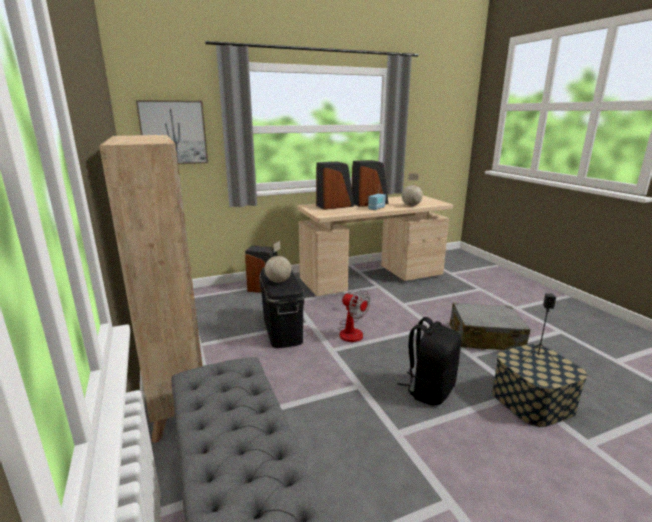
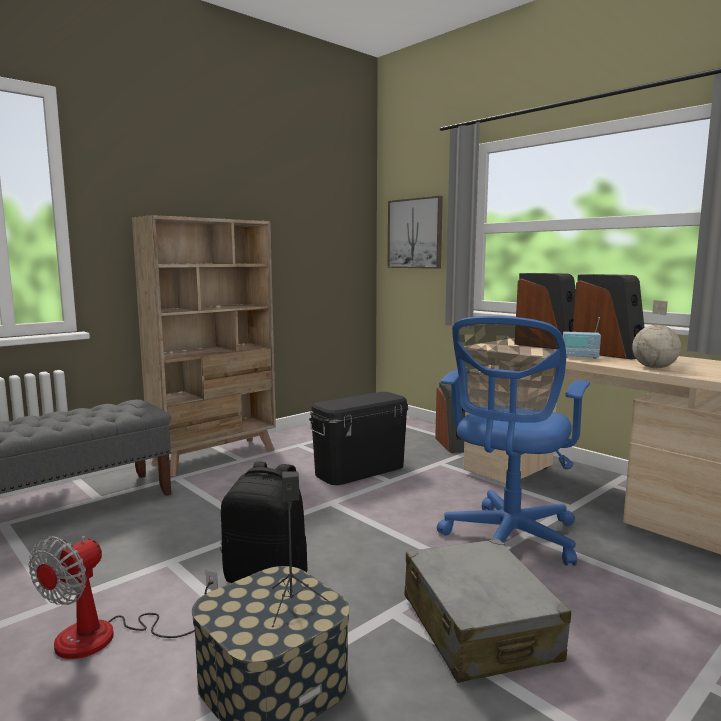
camera: 70 degrees right, 10 degrees down
globe [265,241,291,283] -> none
fan [338,290,371,342] -> fan moved to [28,536,218,659]
none -> blue office chair [437,316,590,566]

